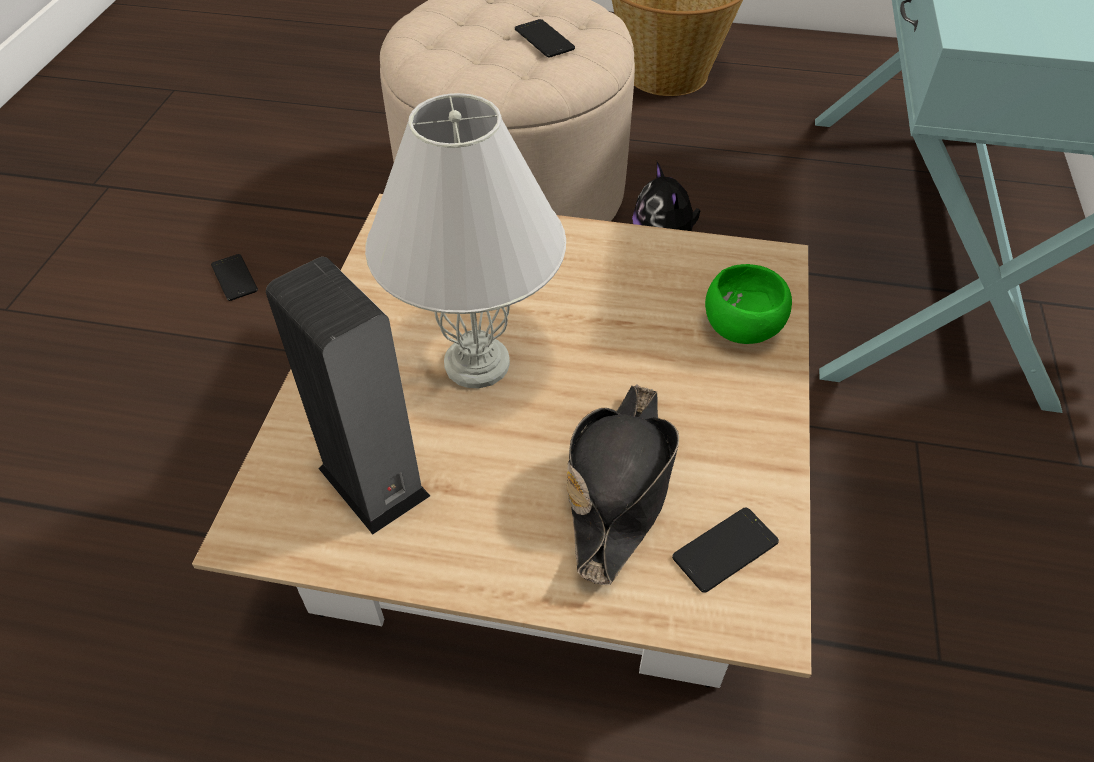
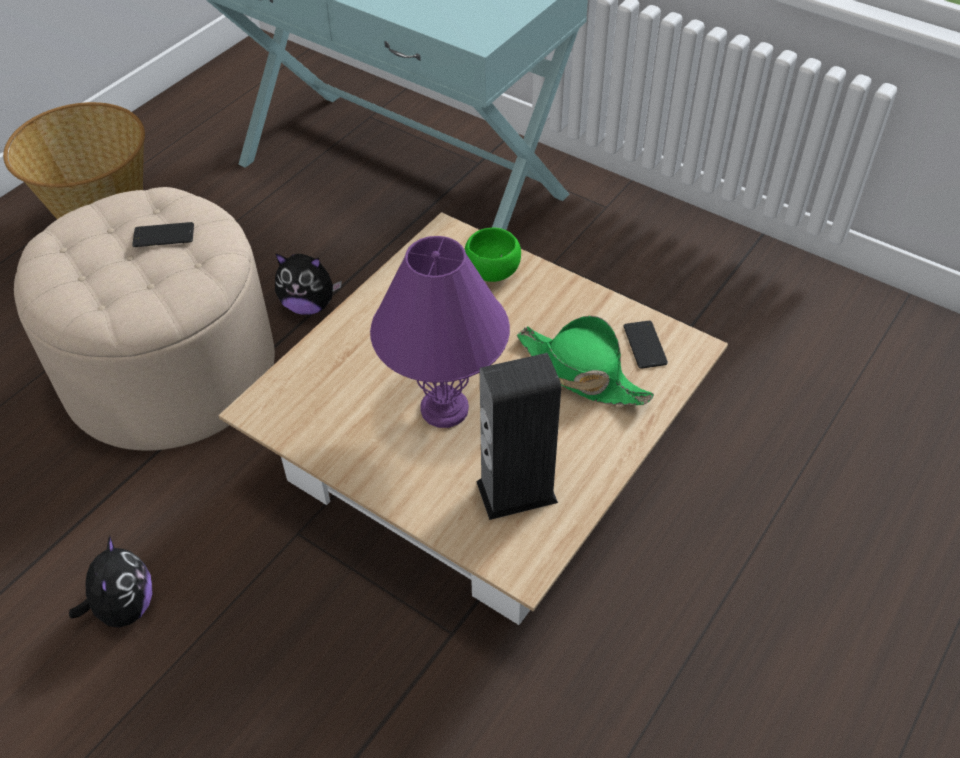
camera: 65 degrees left, 0 degrees up
phone [211,254,258,301] -> plush toy [69,536,152,628]
white table lamp [365,93,566,389] -> purple table lamp [370,236,510,428]
black hat [567,384,679,585] -> green hat [517,316,654,405]

